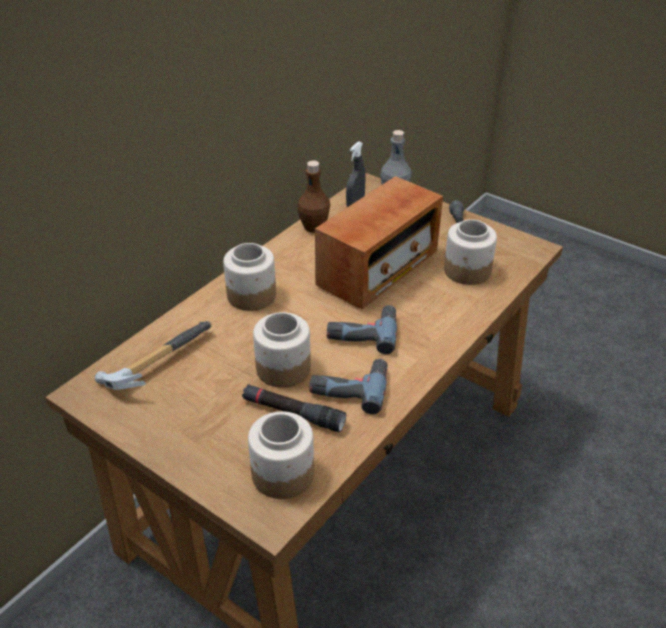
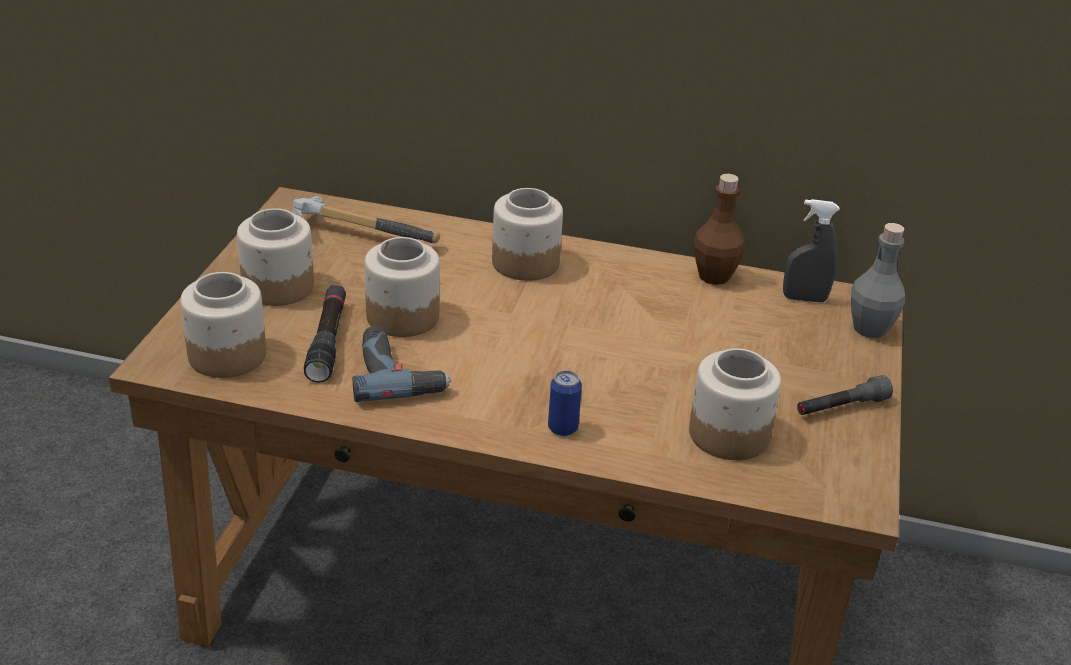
camera: 65 degrees right, 5 degrees down
radio [315,176,443,309] -> none
power drill [327,305,397,354] -> none
none -> jar [237,209,314,306]
none -> can [548,370,582,436]

